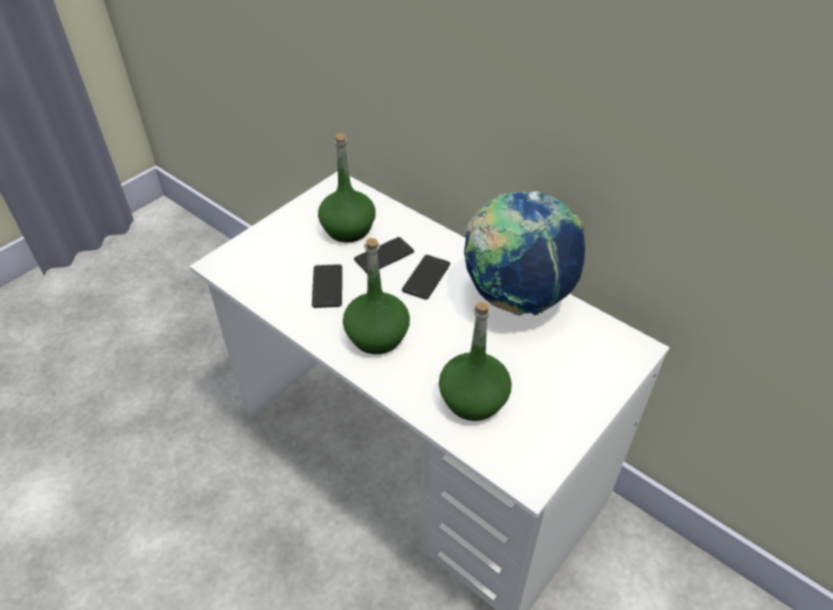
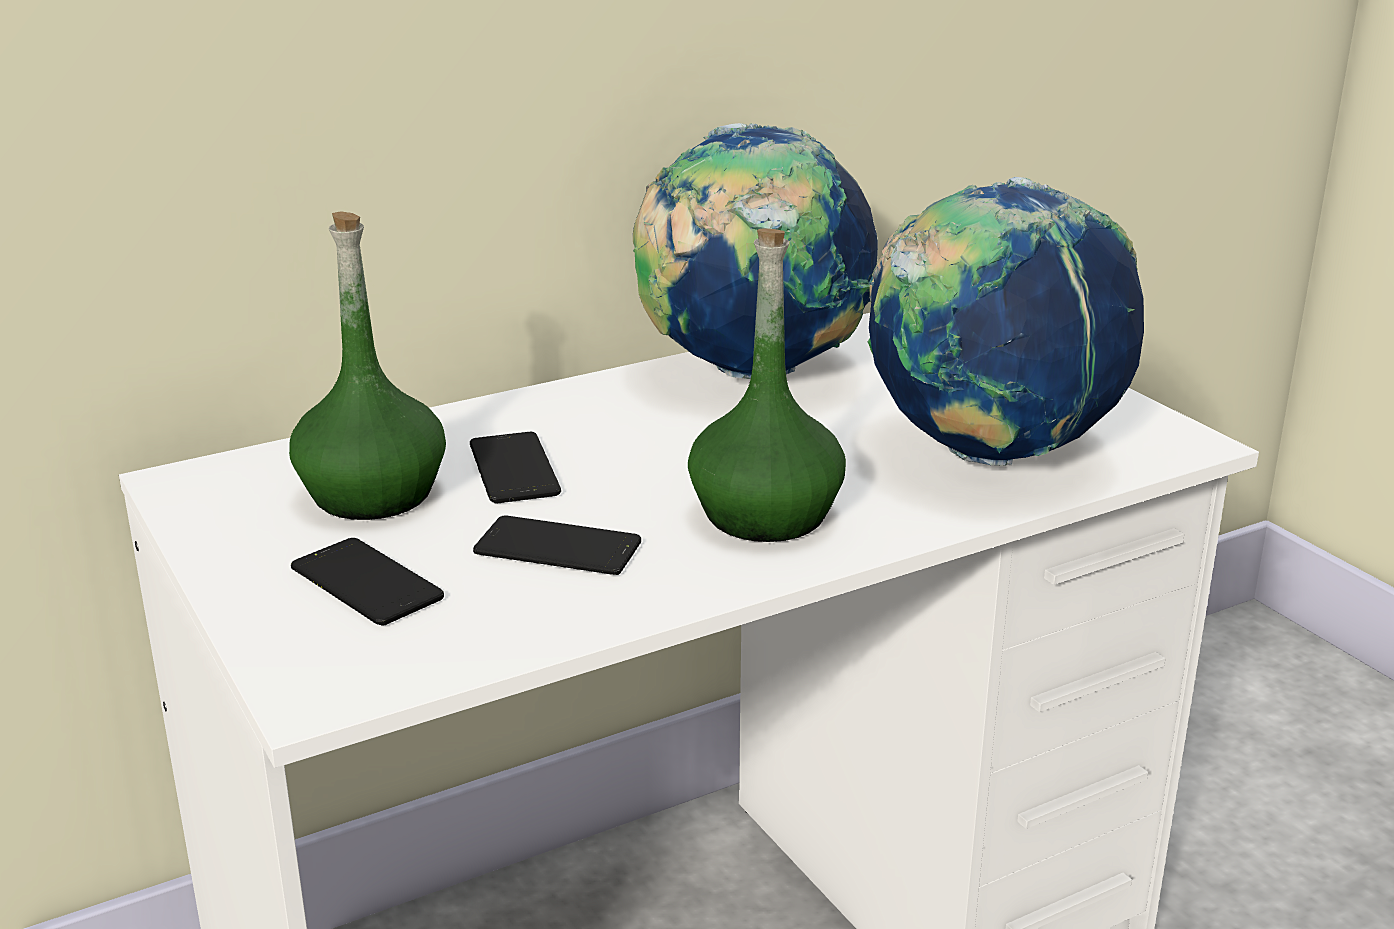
camera: 70 degrees left, 20 degrees down
phone [402,255,450,300] -> phone moved to [291,538,444,626]
green bottle [439,302,512,421] -> globe [867,177,1144,466]

